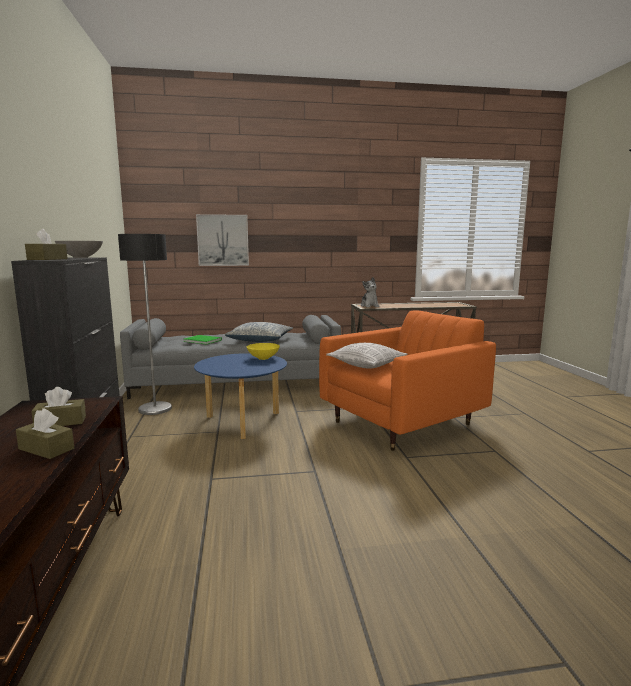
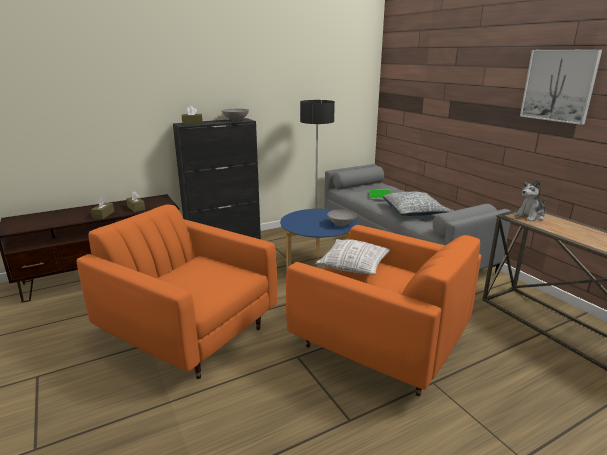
camera: 70 degrees right, 10 degrees up
picture [196,214,249,266] -> picture moved to [520,49,602,125]
yellow bowl [247,343,280,360] -> grey bowl [327,209,357,226]
none -> orange armchair [76,205,277,379]

